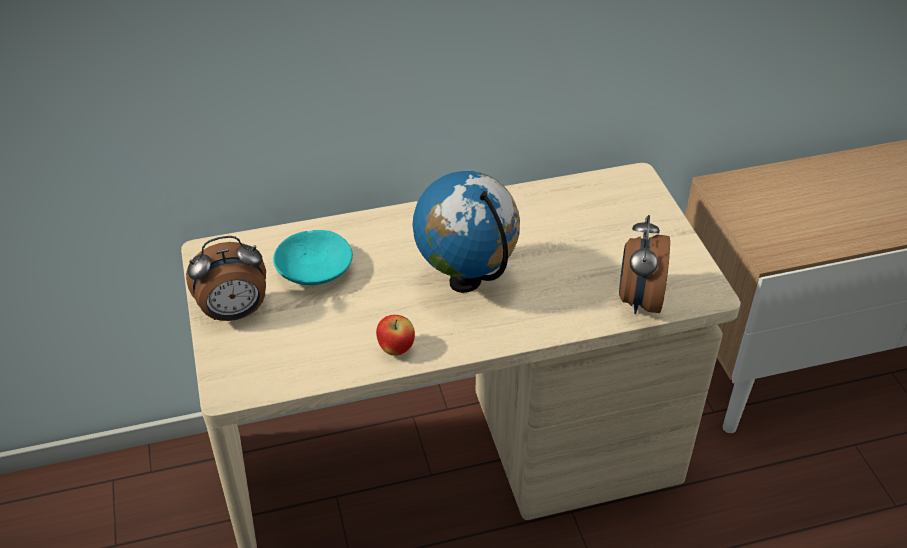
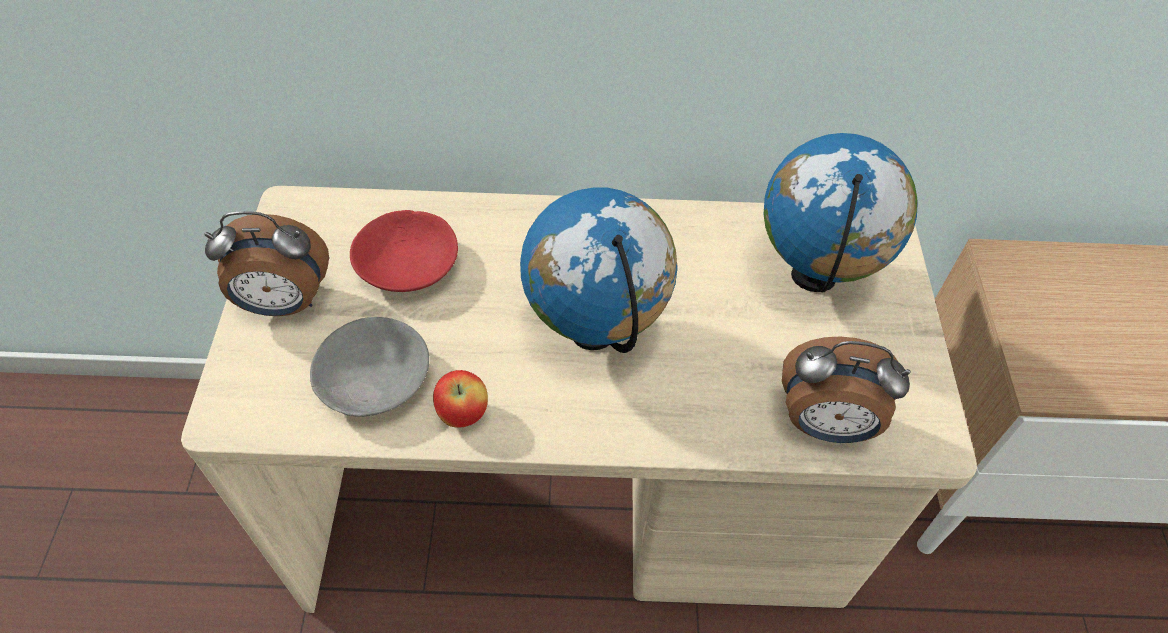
camera: 15 degrees right, 10 degrees up
turquoise bowl [273,230,353,285] -> red bowl [350,210,458,292]
alarm clock [619,215,670,314] -> alarm clock turned 105 degrees counterclockwise [782,336,911,443]
none -> grey bowl [310,317,429,417]
none -> globe [764,133,917,292]

